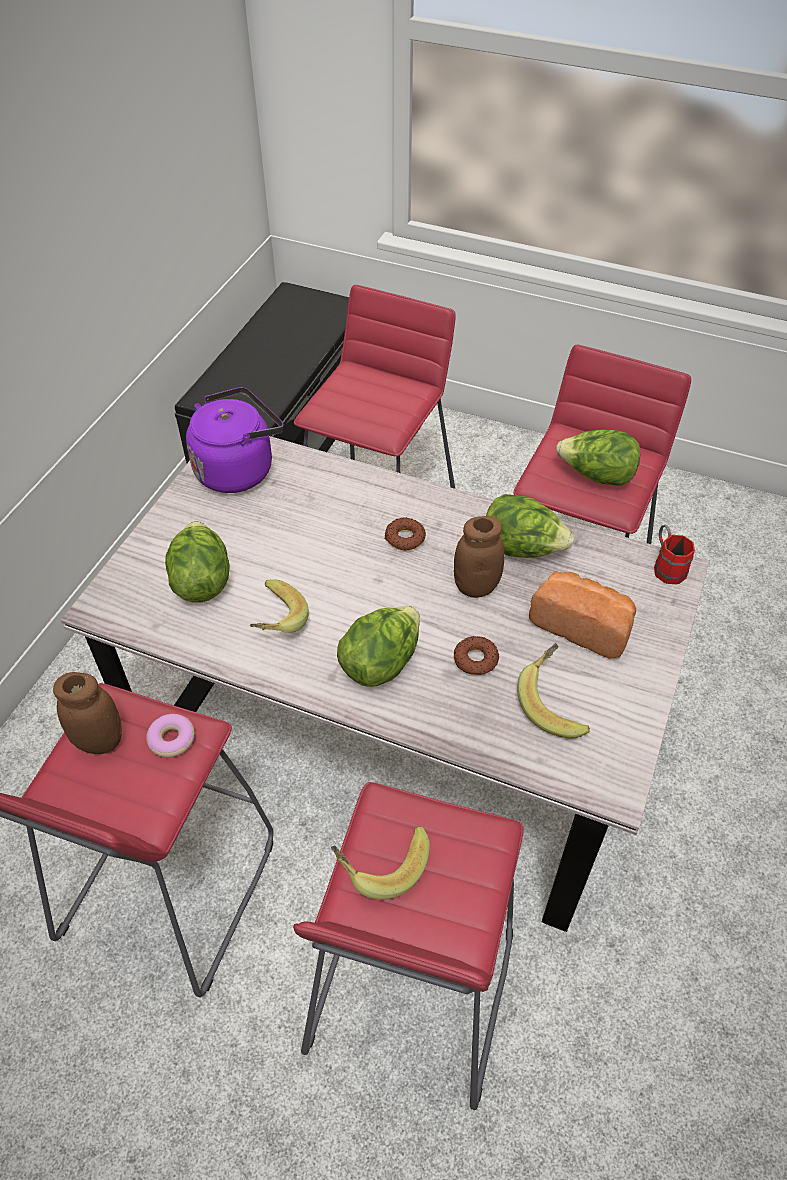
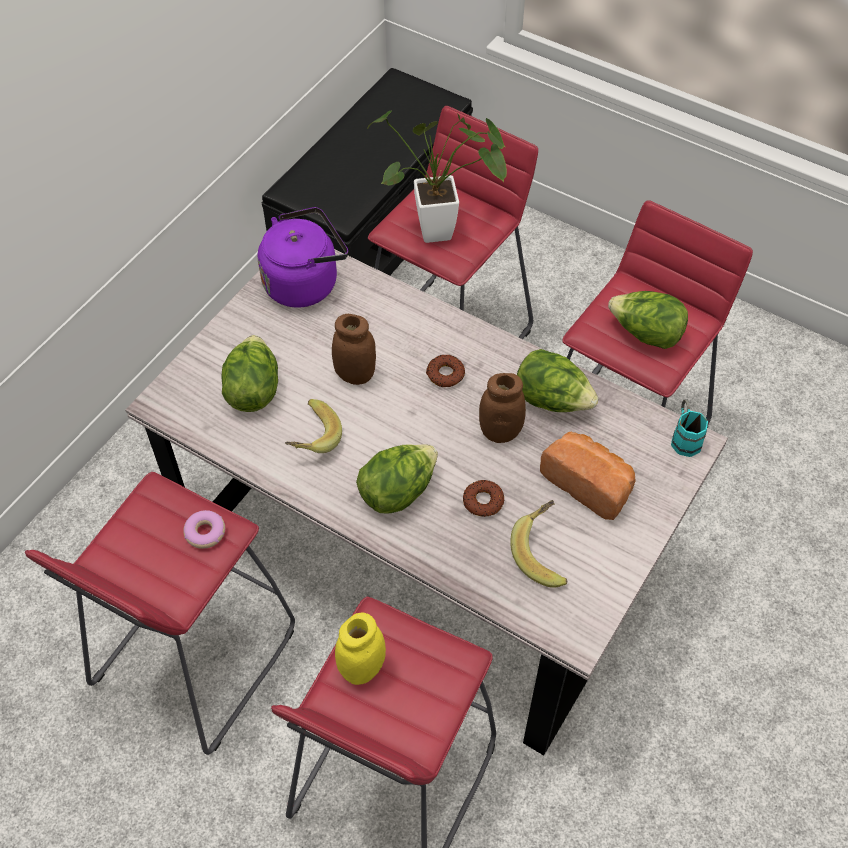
camera: 10 degrees right, 5 degrees up
brown jar [53,672,122,754] -> brown jar moved to [332,314,376,385]
banana [331,826,430,900] -> yellow jar [335,613,386,685]
red mug [654,525,695,585] -> turquoise mug [671,399,708,457]
none -> potted plant [367,111,507,243]

